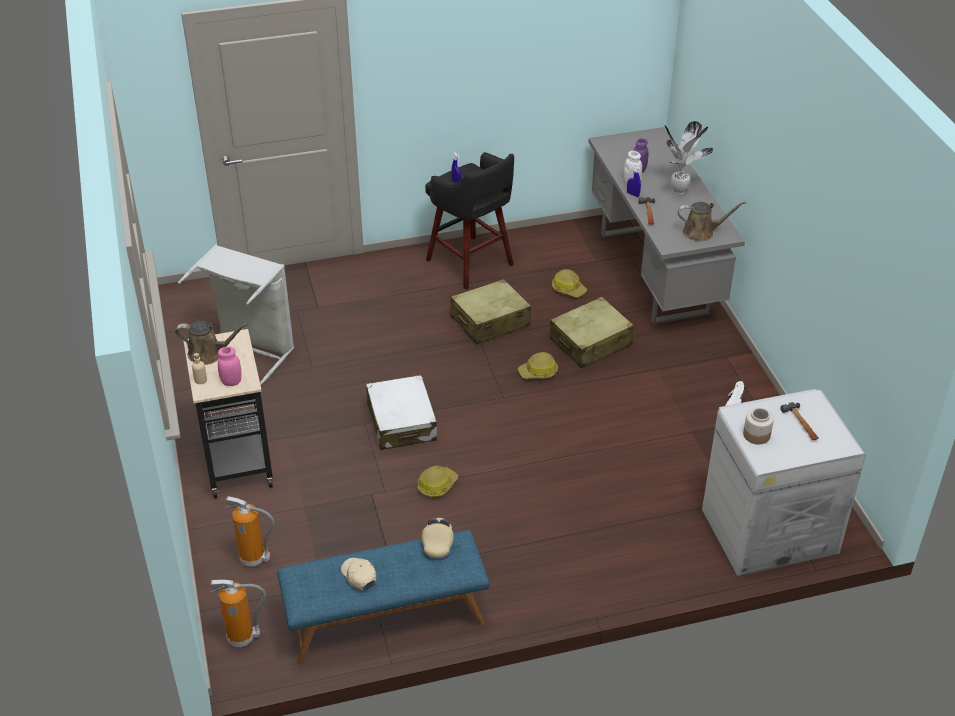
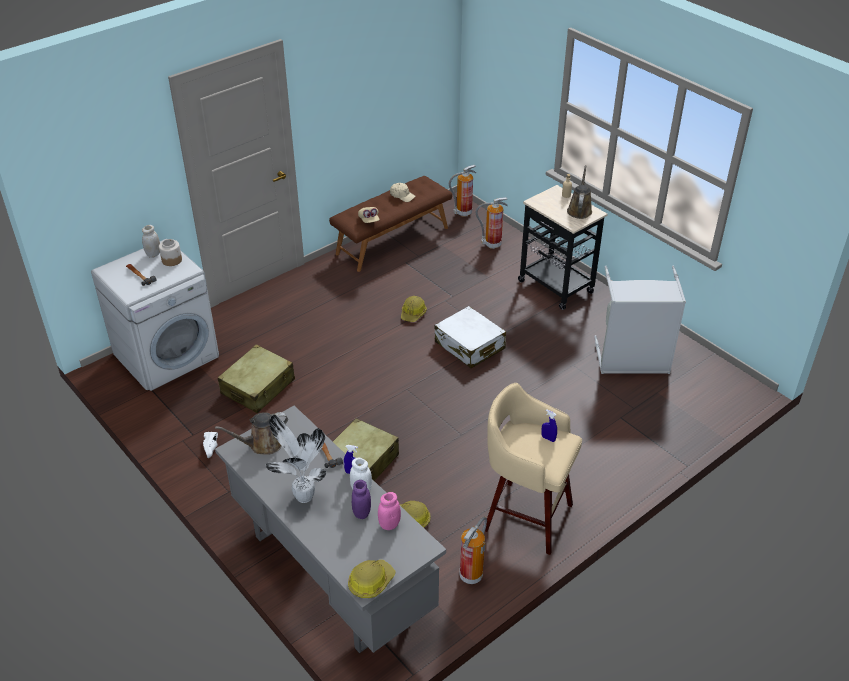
camera: 155 degrees right, 0 degrees up
brown watering can [175,321,248,365] -> brown watering can turned 120 degrees clockwise [567,165,592,219]
pink jar [218,347,242,386] -> pink jar moved to [378,492,401,530]
blue bench [277,530,490,665] -> brown bench [329,176,452,272]
black stool [425,152,514,290] -> beige stool [485,383,582,555]
beige suitcase [450,279,531,344] -> beige suitcase moved to [218,344,295,413]
hard hat [518,352,558,379] -> hard hat moved to [348,560,395,598]
none -> white jar [142,225,160,258]
none -> fire extinguisher [459,517,487,584]

